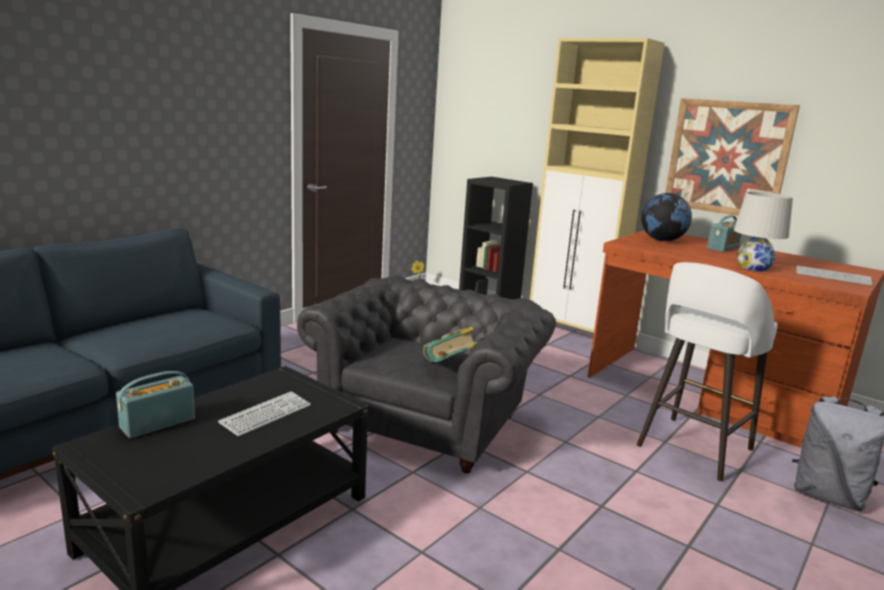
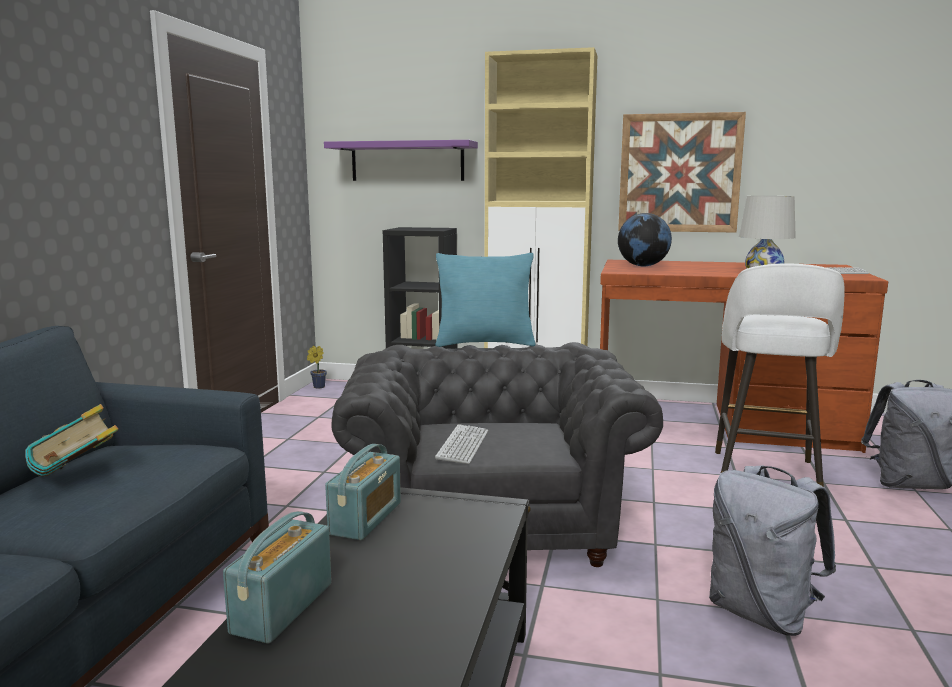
camera: 25 degrees left, 5 degrees down
keyboard [218,391,311,436] -> keyboard moved to [435,424,488,464]
book [423,327,477,362] -> book moved to [25,404,118,477]
radio [707,215,742,252] -> radio moved to [325,444,401,540]
none -> purple shelf [324,140,478,181]
none -> turquoise pillow [436,253,536,347]
none -> grey backpack [709,465,836,636]

